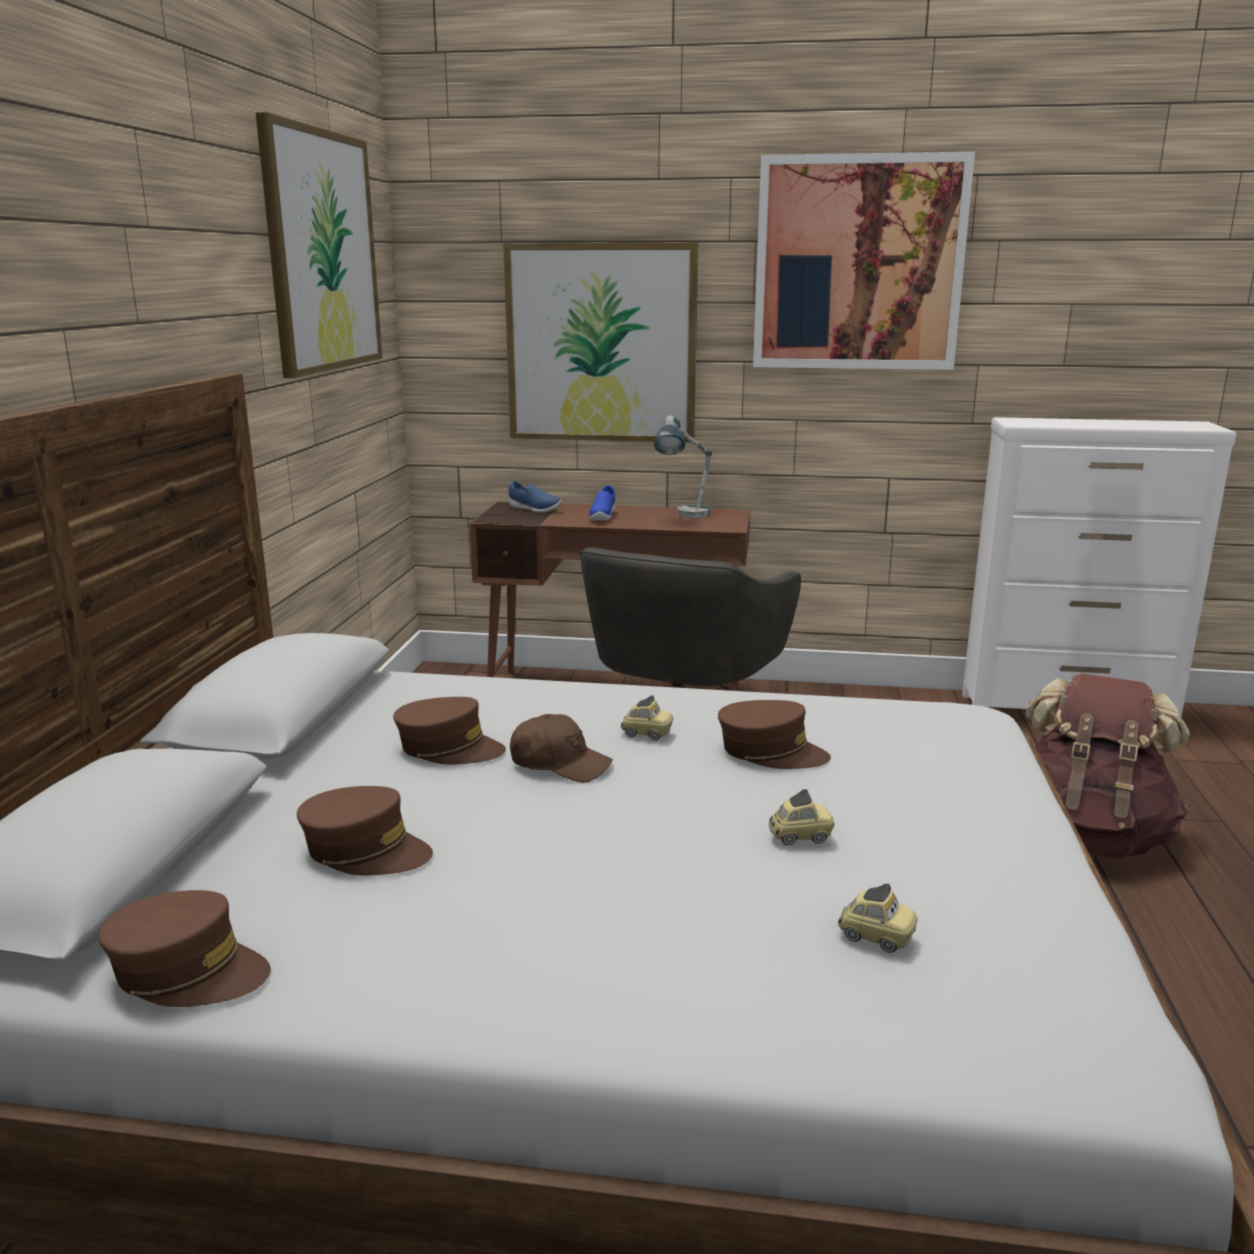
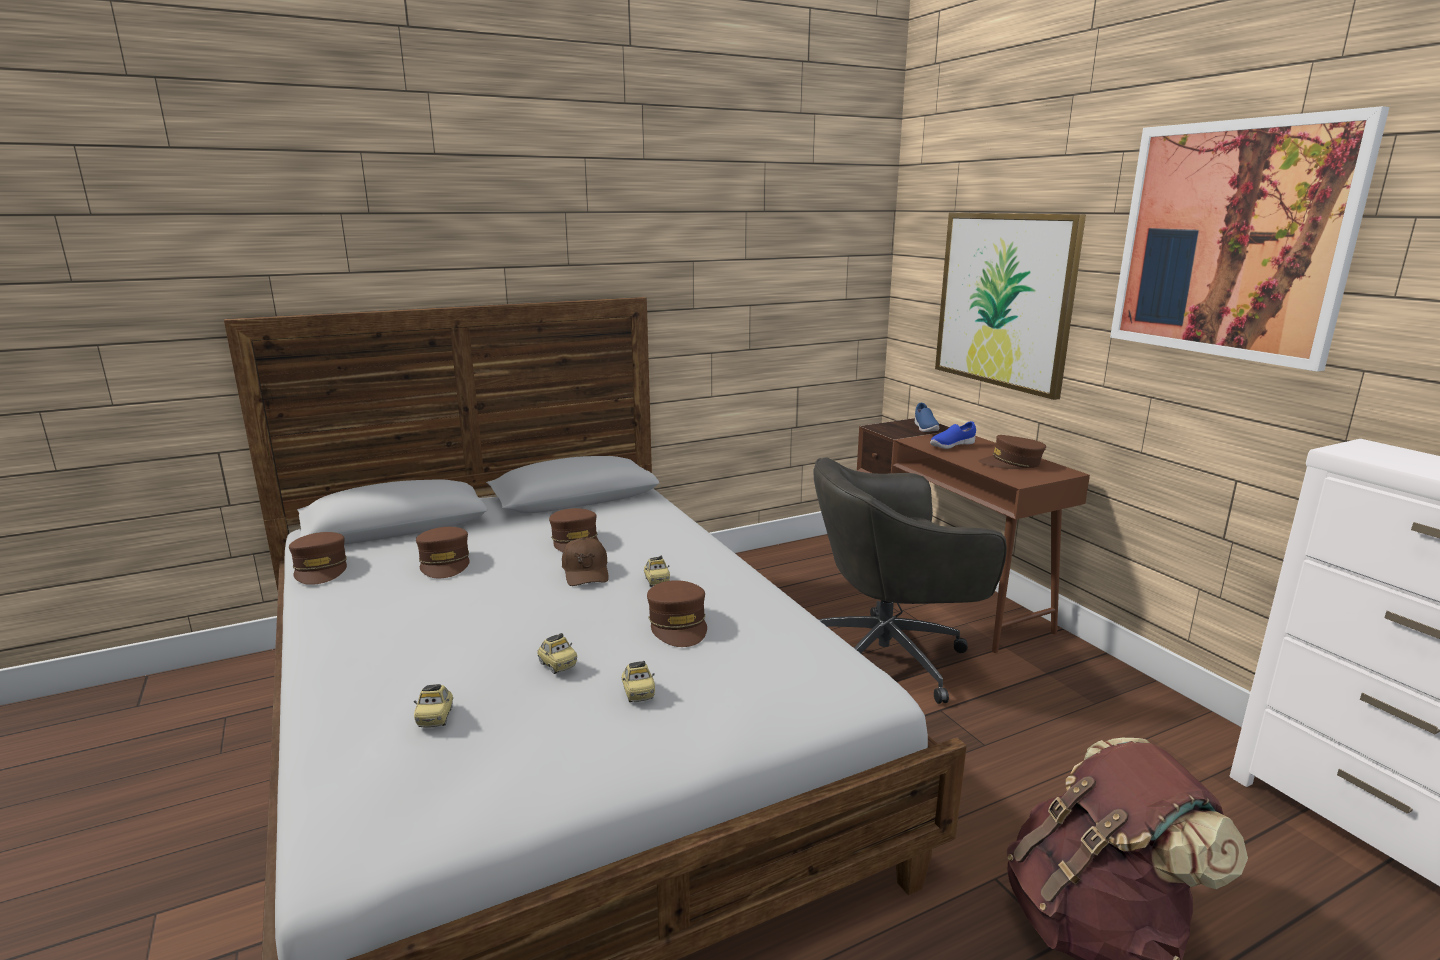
camera: 55 degrees right, 0 degrees up
picture [256,112,382,378] -> none
table lamp [654,416,712,518] -> brown cap [979,435,1046,469]
none -> toy car [622,661,655,702]

